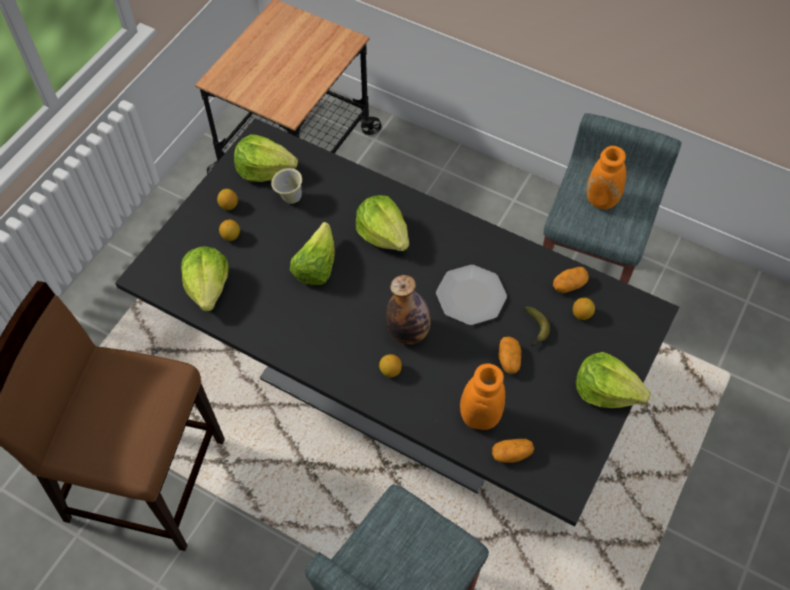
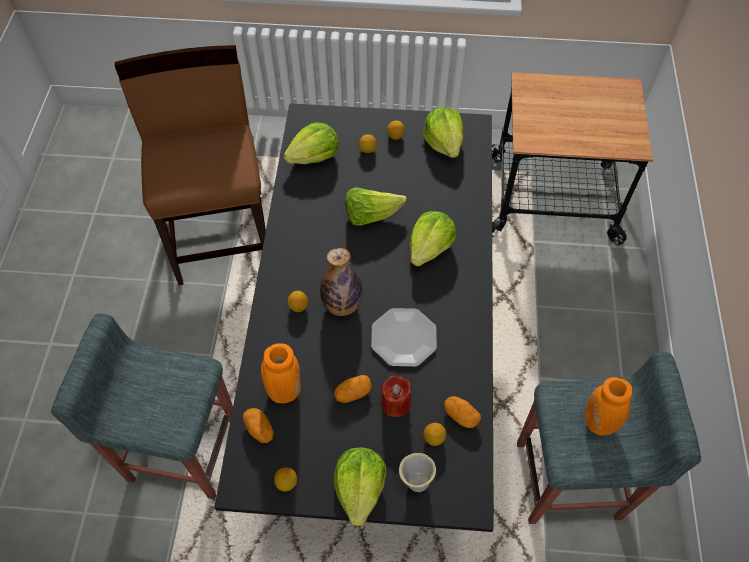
camera: 65 degrees right, 0 degrees up
beige mug [271,168,302,204] -> beige mug moved to [399,453,436,492]
banana [524,306,550,347] -> red candle [381,376,411,417]
none -> lemon [274,467,297,492]

